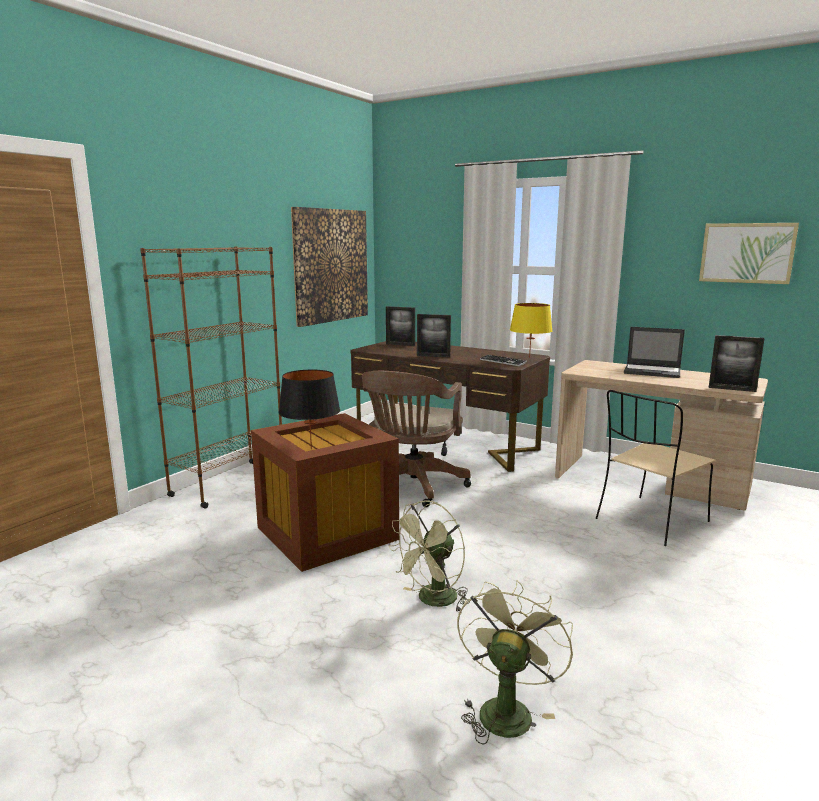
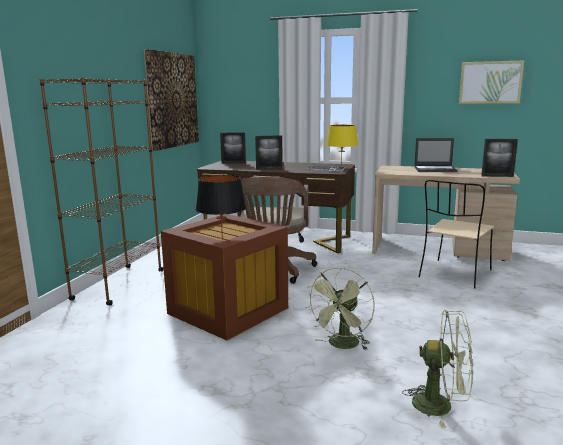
camera: 15 degrees left, 0 degrees up
green fan [457,580,573,745] -> green fan turned 105 degrees clockwise [402,310,473,428]

